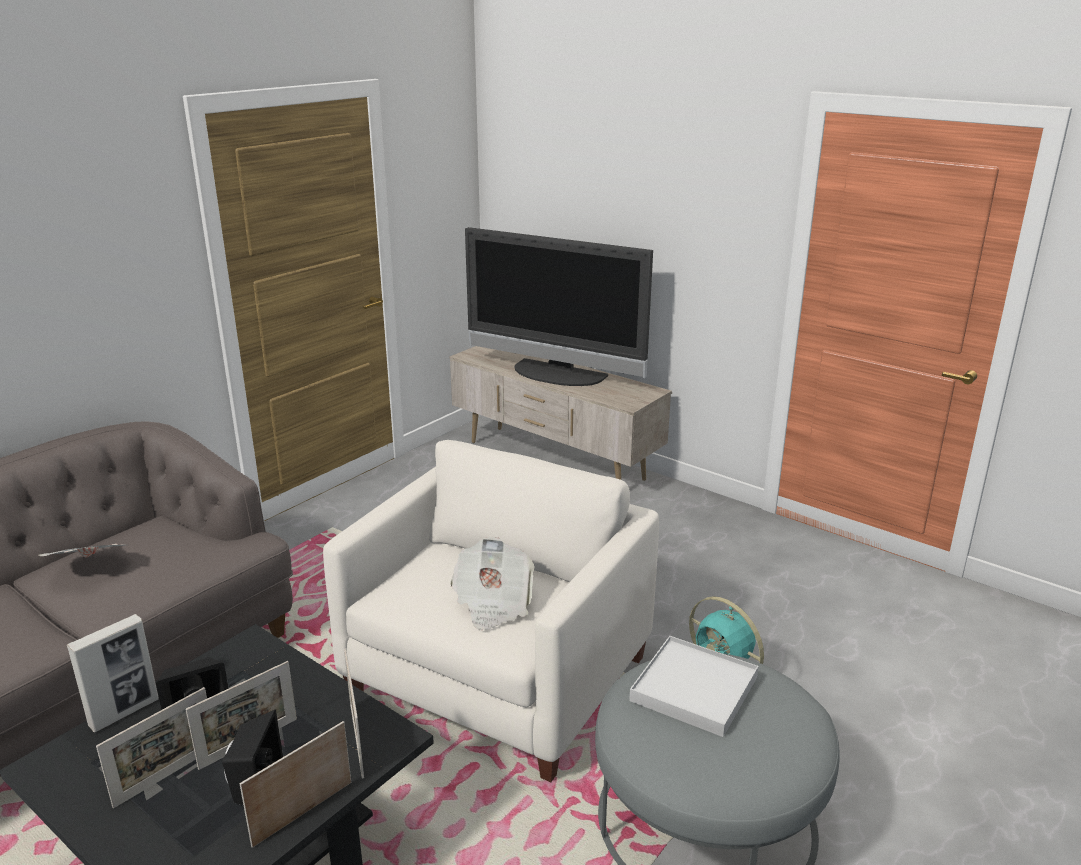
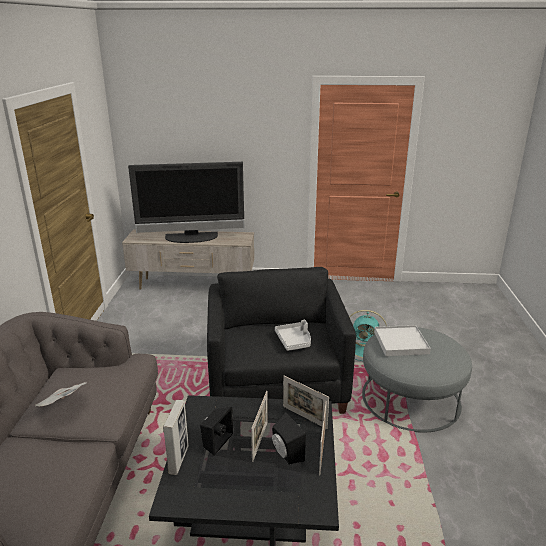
camera: 35 degrees left, 0 degrees up
picture frame [96,687,207,808] -> none
white armchair [323,440,659,782] -> black armchair [207,267,356,414]
newspaper [450,537,535,630] -> grey tray [275,320,311,351]

